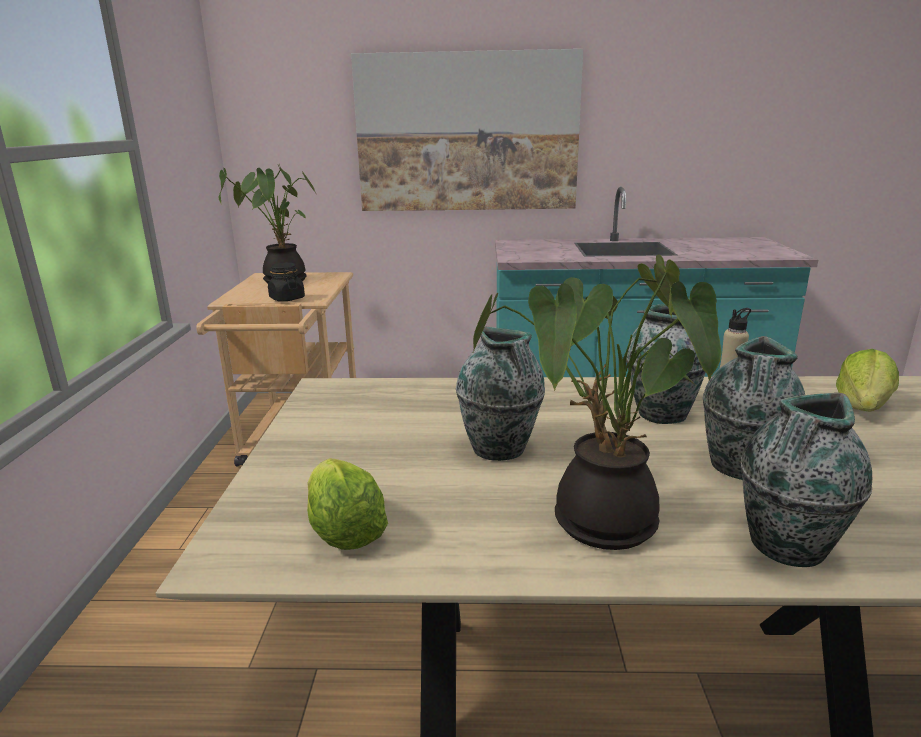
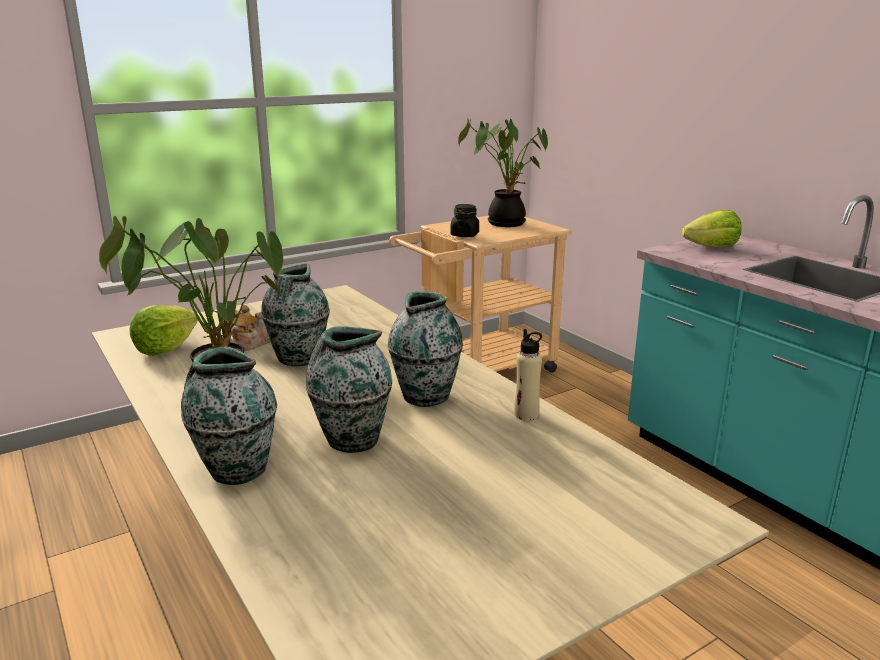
camera: 55 degrees right, 0 degrees up
picture [351,49,583,211] -> none
lettuce [836,349,899,412] -> lettuce moved to [682,210,742,247]
none -> teapot [230,305,270,351]

